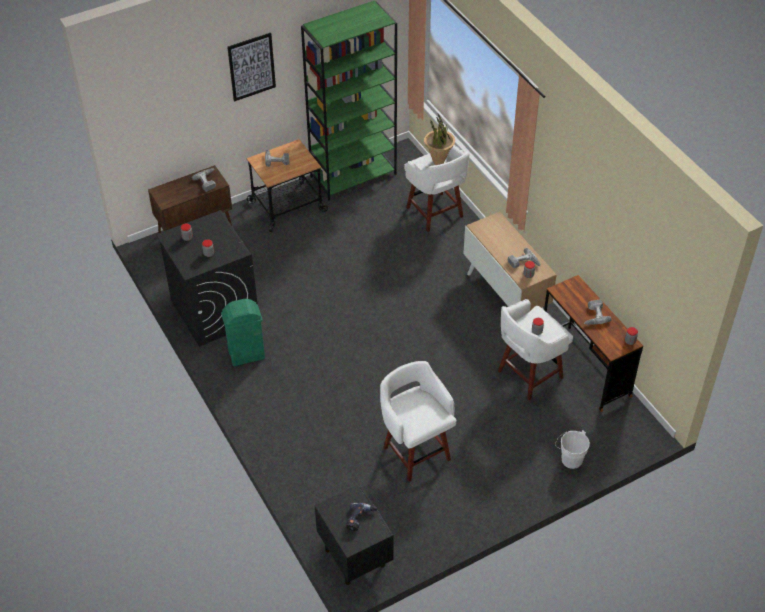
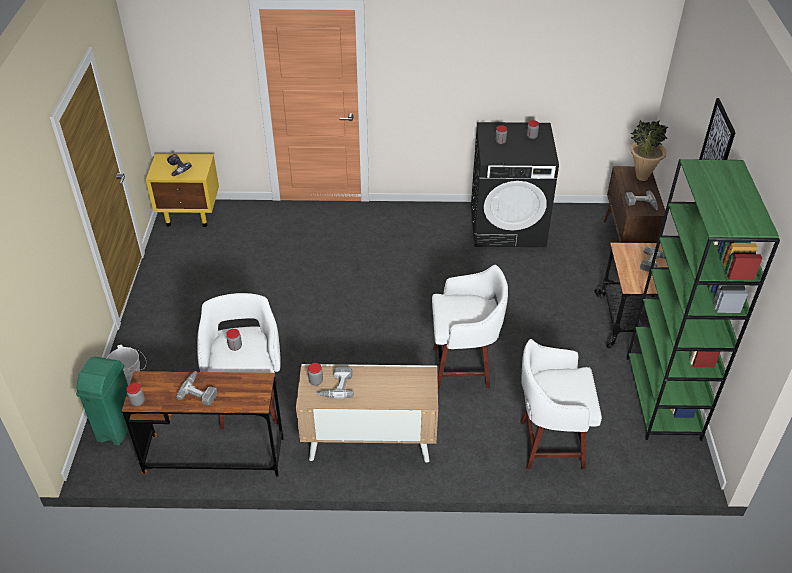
camera: 120 degrees right, 5 degrees down
green trash can [221,299,265,366] -> green trash can moved to [76,357,128,446]
black nightstand [315,484,394,585] -> yellow nightstand [146,153,219,227]
white stool [380,361,456,482] -> white stool moved to [432,265,508,389]
potted plant [424,114,455,165] -> potted plant moved to [630,120,668,181]

